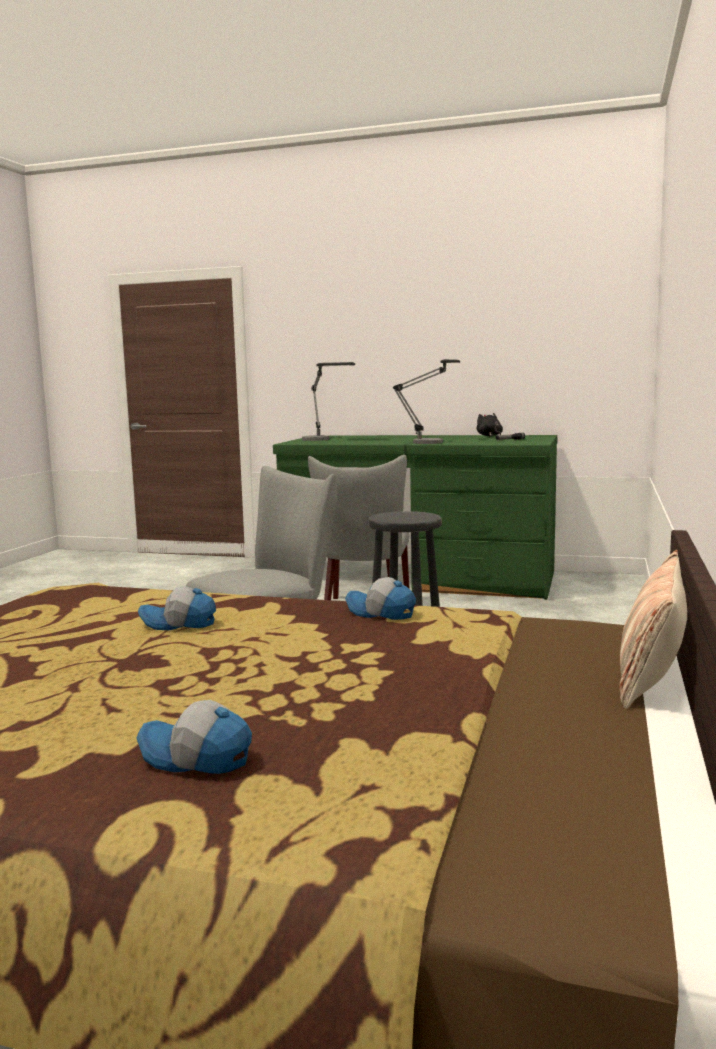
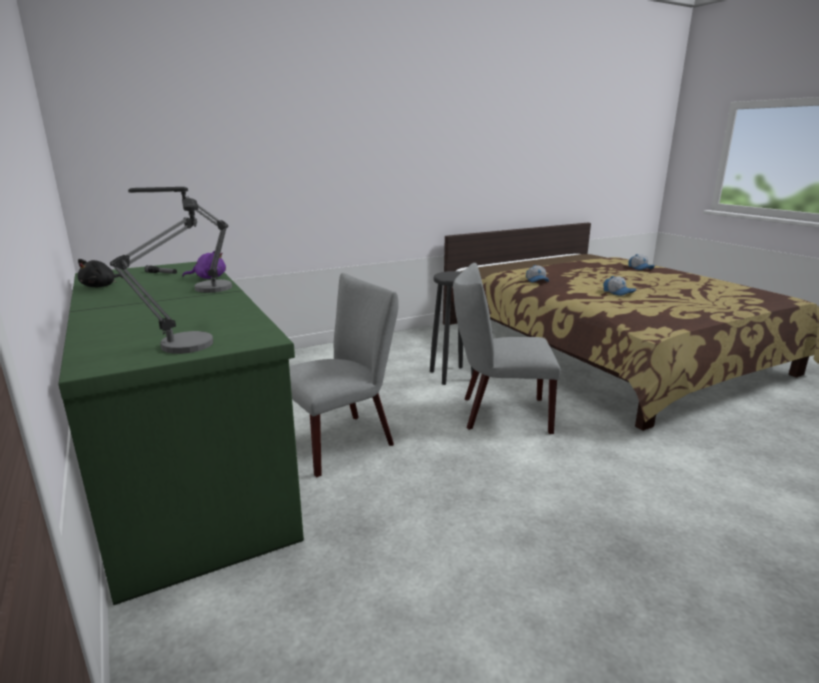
camera: 135 degrees left, 10 degrees up
pillow [619,550,687,709] -> none
none -> purple plush toy [182,251,226,279]

